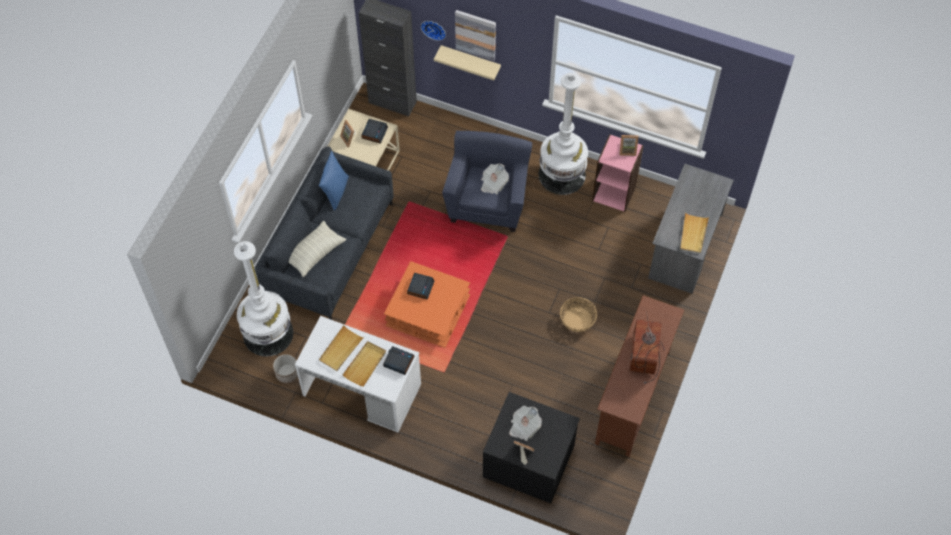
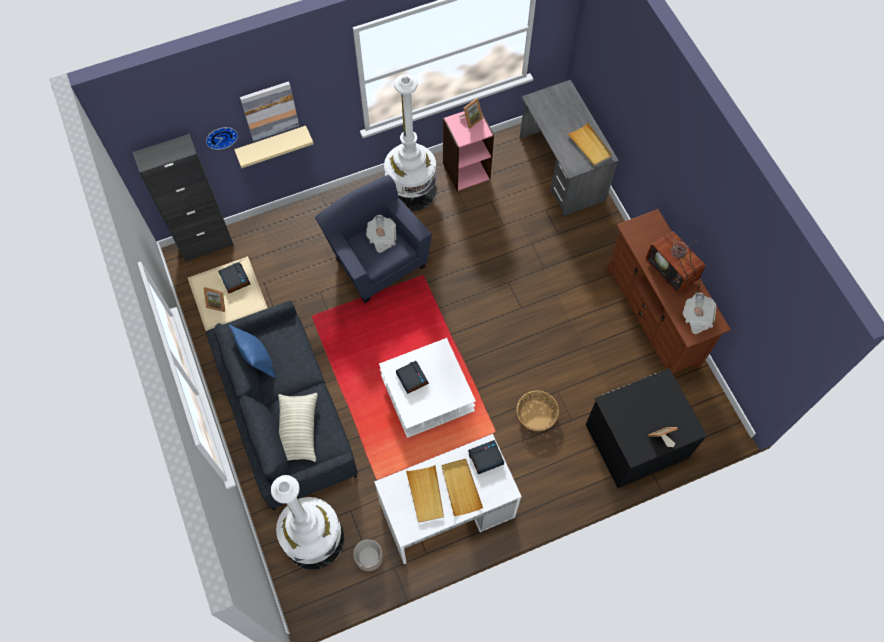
camera: 45 degrees left, 5 degrees up
orange coffee table [384,261,470,348] -> white coffee table [379,338,476,438]
newspaper [509,406,542,441] -> newspaper moved to [682,293,717,334]
basket [560,297,597,332] -> basket moved to [516,390,559,431]

